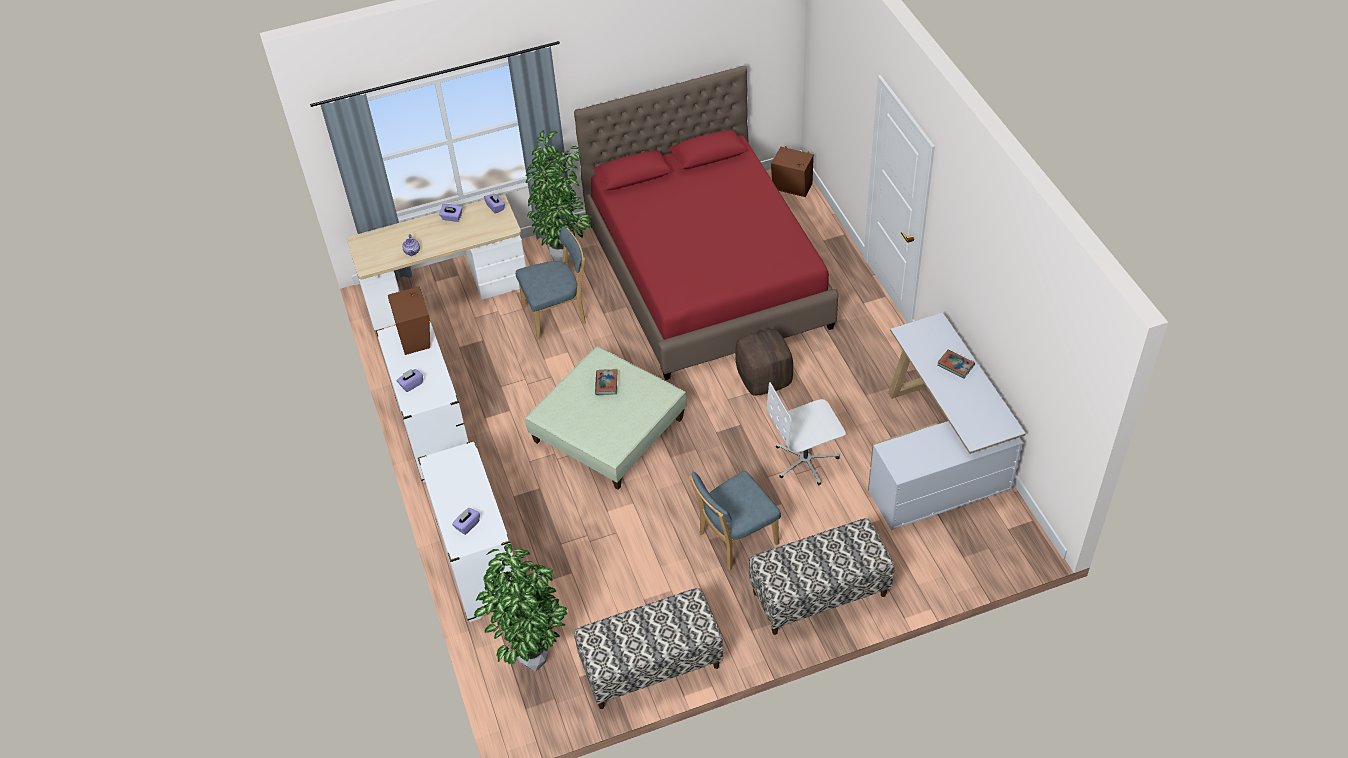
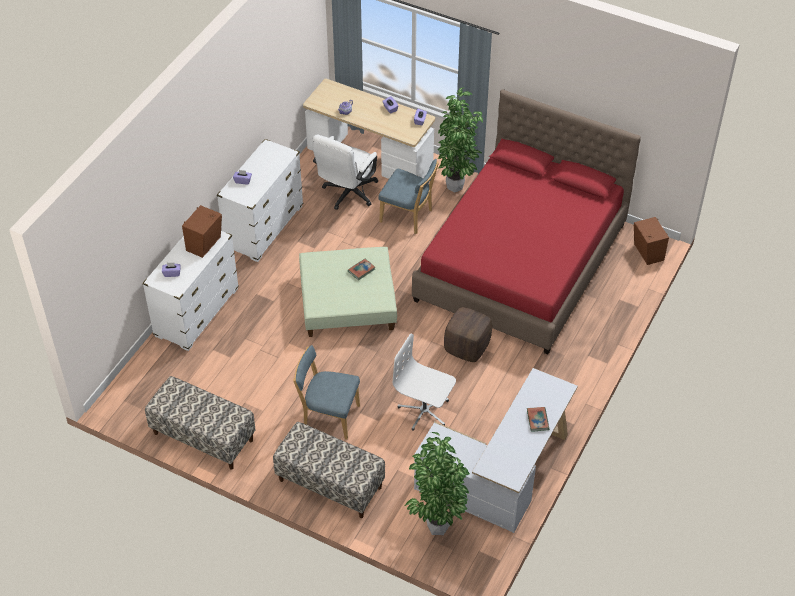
camera: 45 degrees right, 0 degrees up
brown speaker [388,286,430,355] -> brown speaker moved to [182,205,222,258]
potted plant [474,544,567,672] -> potted plant moved to [405,432,470,535]
none -> white office chair [312,134,379,210]

